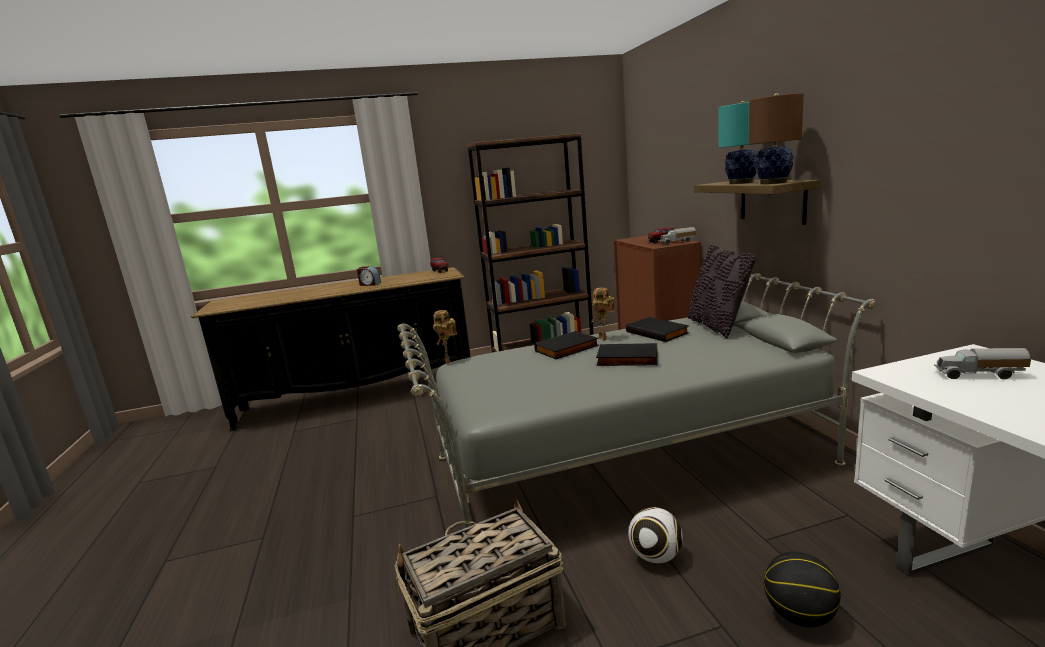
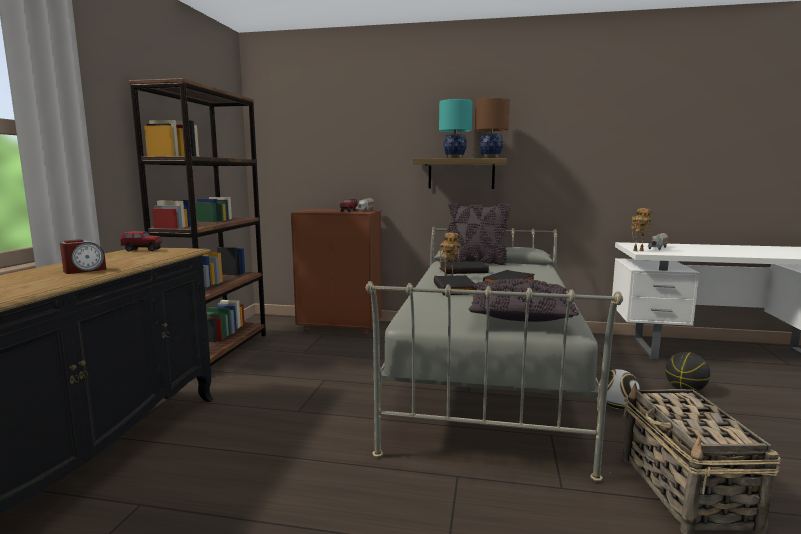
camera: 65 degrees left, 5 degrees down
toy robot [433,310,457,364] -> toy robot moved to [631,208,652,251]
none -> black pillow [468,278,579,322]

